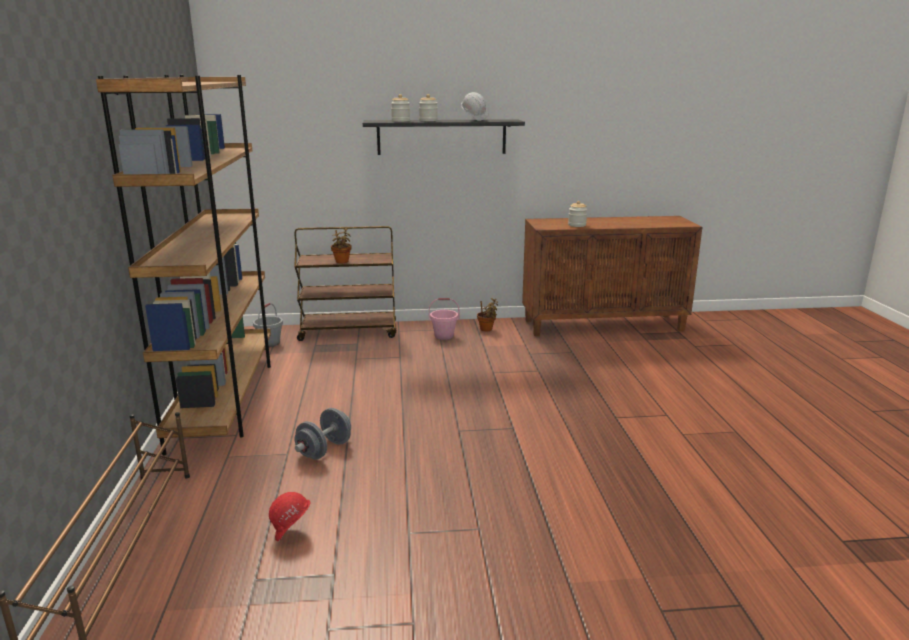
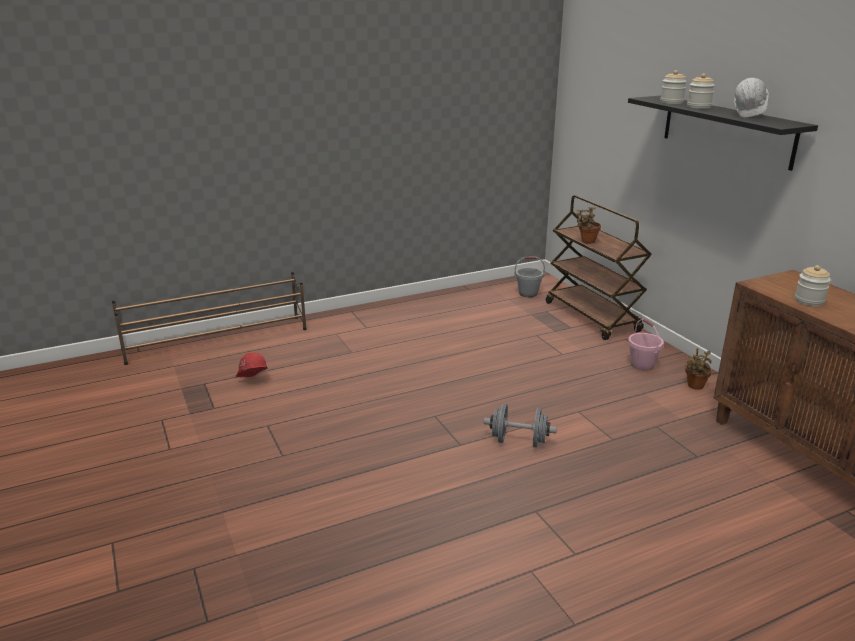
camera: 70 degrees right, 5 degrees up
brown bookcase [96,75,271,455] -> none
grey dumbbell [294,408,351,460] -> grey dumbbell moved to [484,404,557,448]

